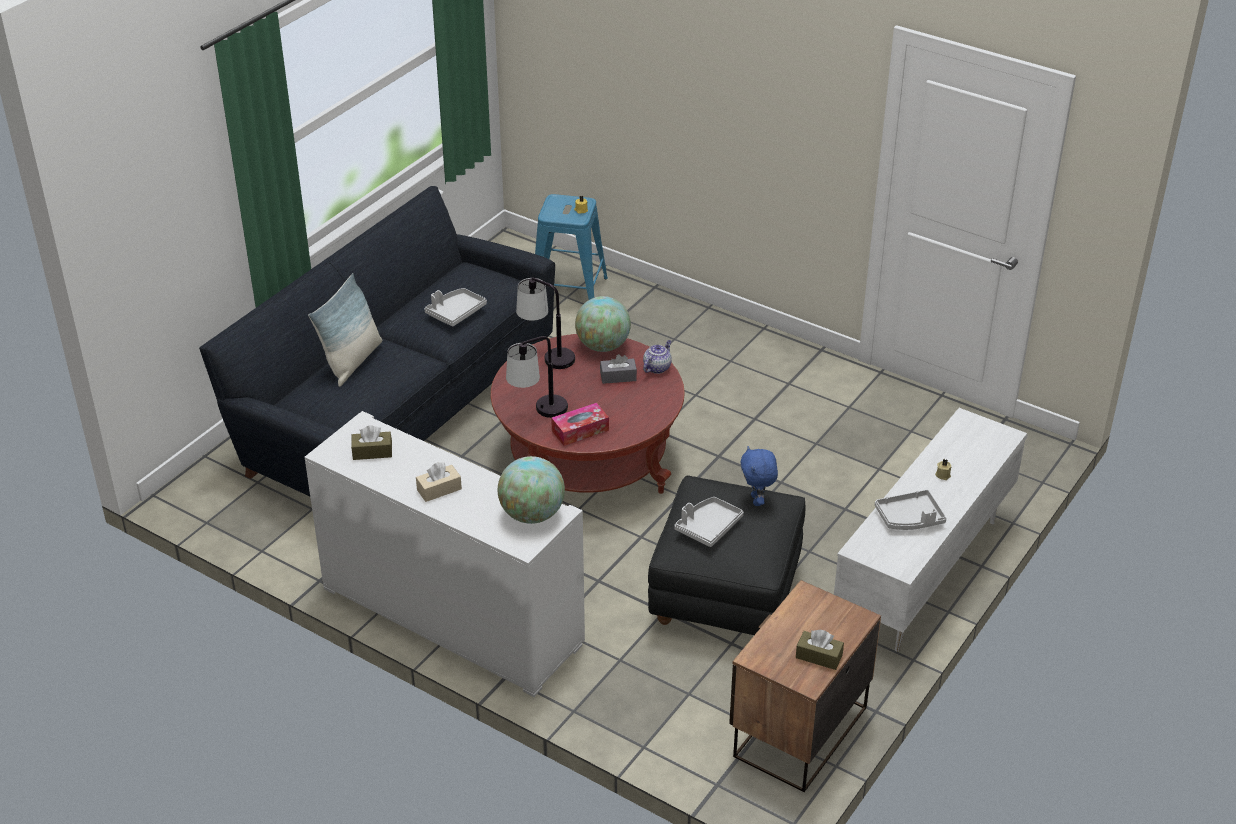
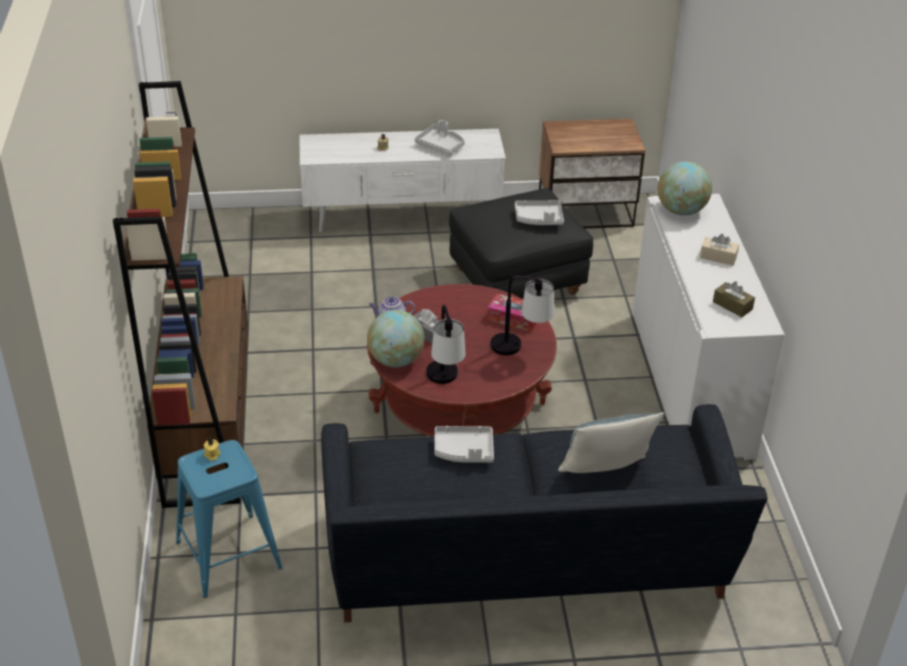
camera: 130 degrees left, 0 degrees up
blue plush toy [740,446,778,506] -> none
brown tissue box [796,630,844,670] -> none
none -> brown bookcase [113,81,248,508]

